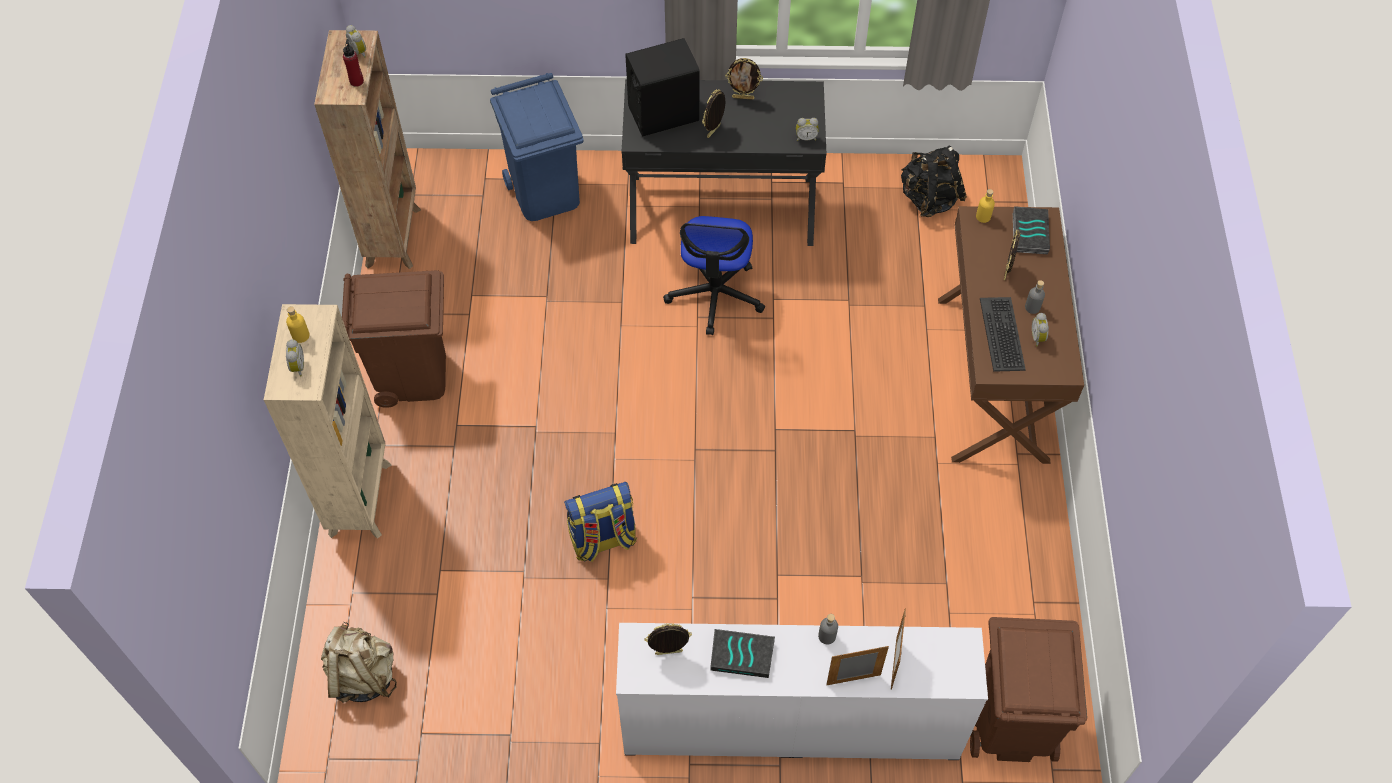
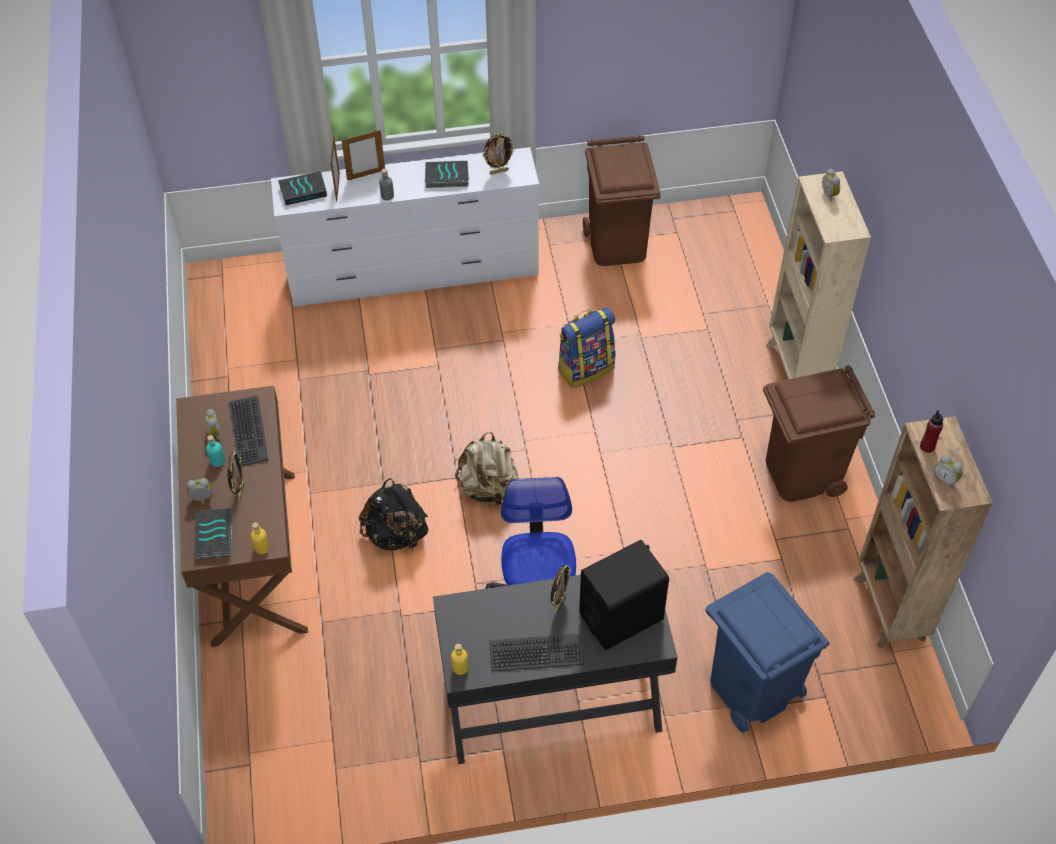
camera: 170 degrees right, 5 degrees down
yellow bottle [286,306,310,343] -> yellow bottle moved to [451,643,469,675]
beige backpack [321,622,397,702] -> beige backpack moved to [455,432,519,505]
picture frame [725,58,763,100] -> keyboard [490,634,584,672]
alarm clock [796,118,819,141] -> alarm clock moved to [187,478,213,505]
black backpack [901,146,967,217] -> black backpack moved to [359,478,428,550]
brown trash can [970,617,1087,762] -> brown trash can moved to [583,135,661,266]
grey bottle [1025,280,1045,314] -> turquoise bottle [206,435,225,467]
none -> book [278,171,327,205]

